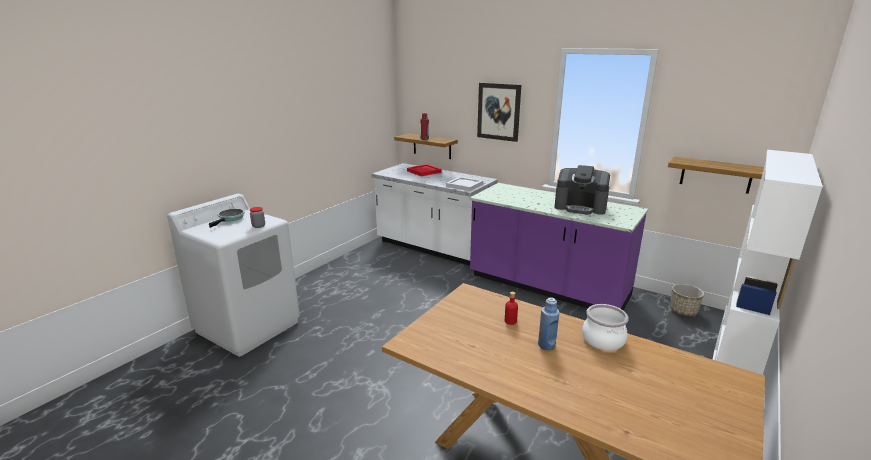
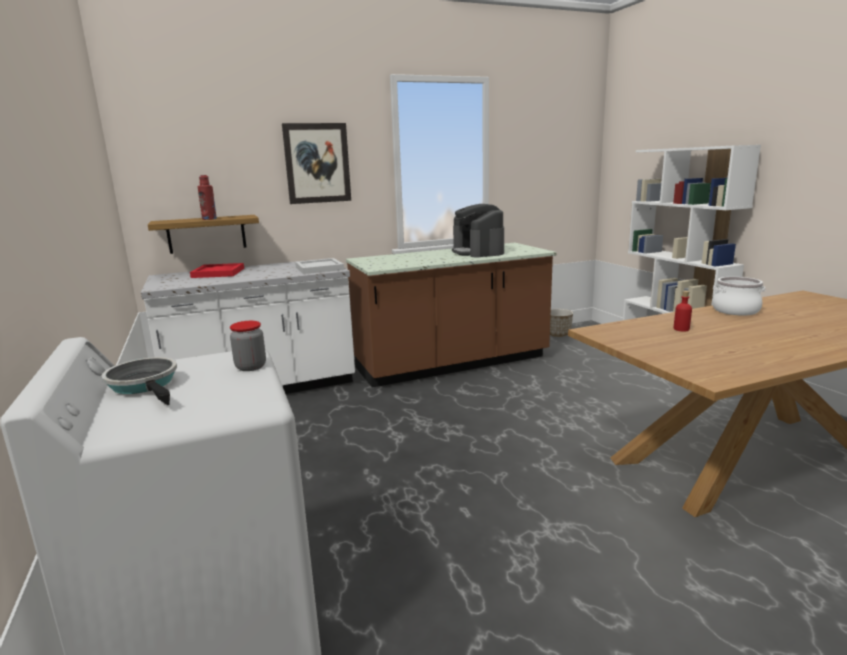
camera: 55 degrees left, 5 degrees down
purple counter [470,183,648,310] -> brown counter [346,243,557,388]
blue bottle [538,297,559,350] -> none
coffee machine [554,165,610,215] -> coffee machine turned 105 degrees clockwise [452,204,504,257]
shelf [668,157,764,194] -> none

